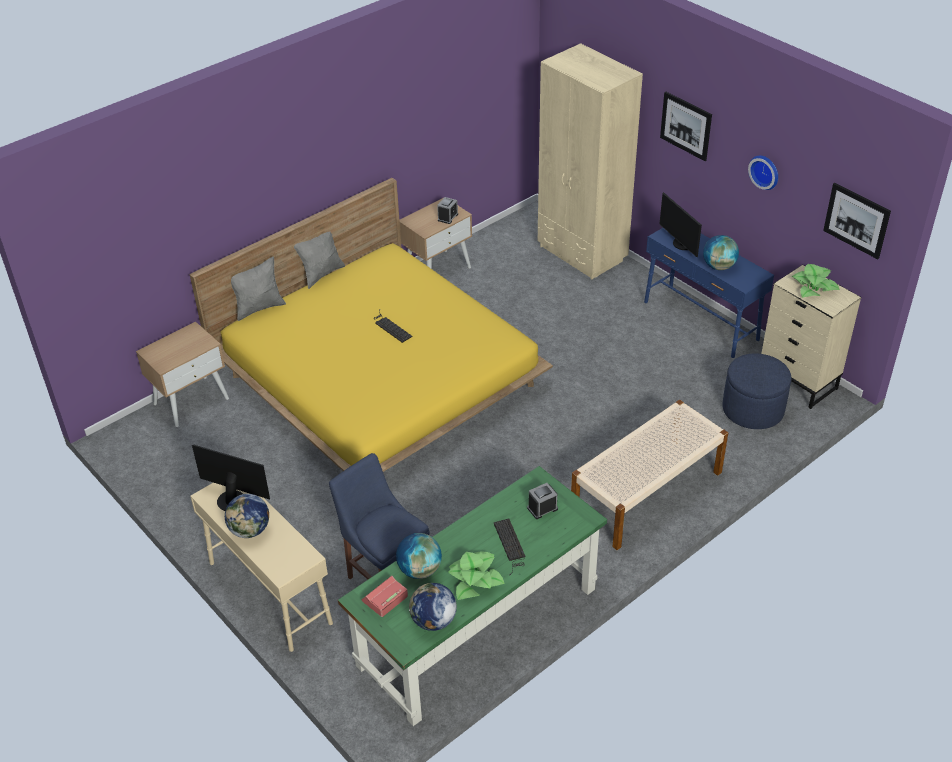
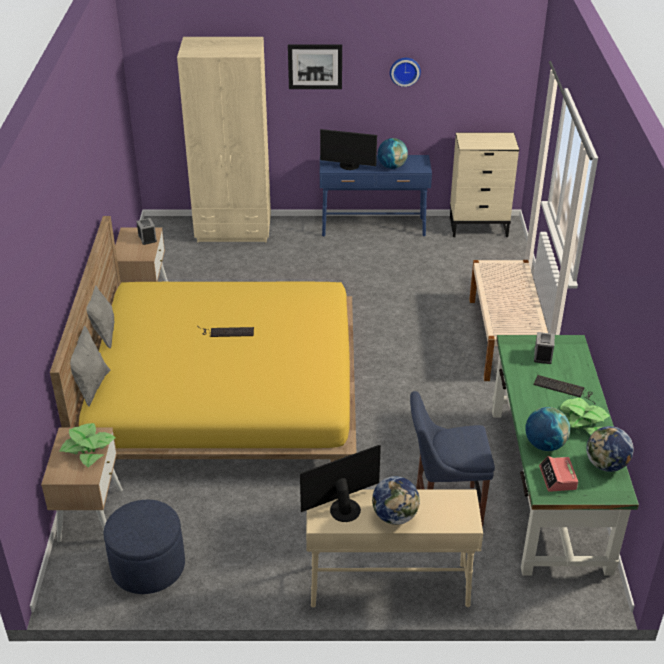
camera: 50 degrees left, 5 degrees down
blue ottoman [722,354,791,429] -> blue ottoman moved to [104,500,185,594]
potted plant [792,264,840,298] -> potted plant moved to [60,423,116,468]
picture [823,183,891,259] -> none

